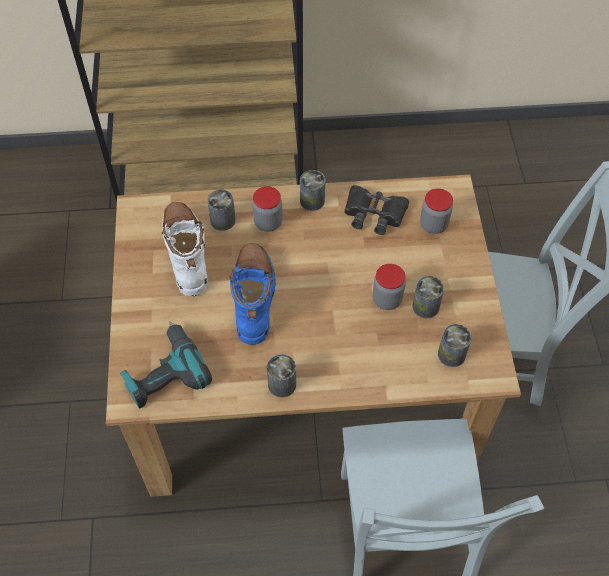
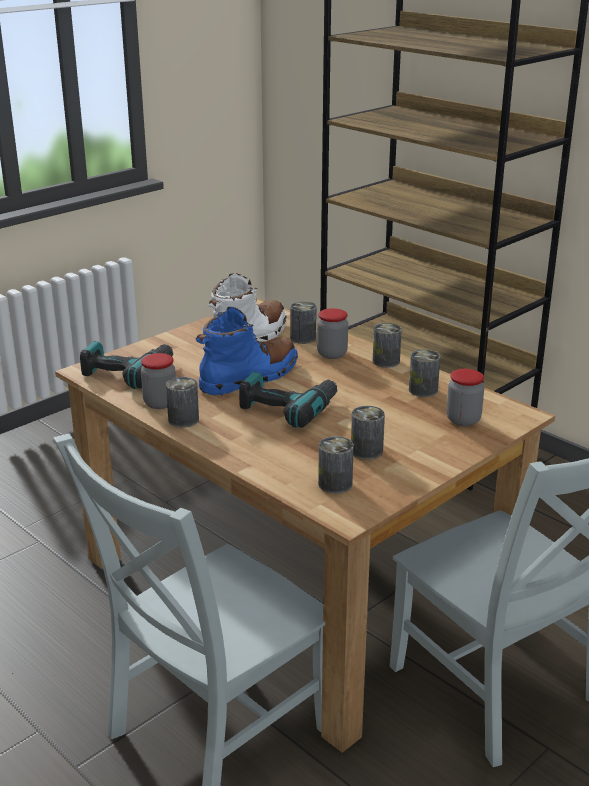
camera: 50 degrees right, 30 degrees down
black binoculars [344,185,409,235] -> can [409,350,440,397]
jar [372,264,406,310] -> jar moved to [141,353,176,409]
none -> power drill [239,372,337,428]

